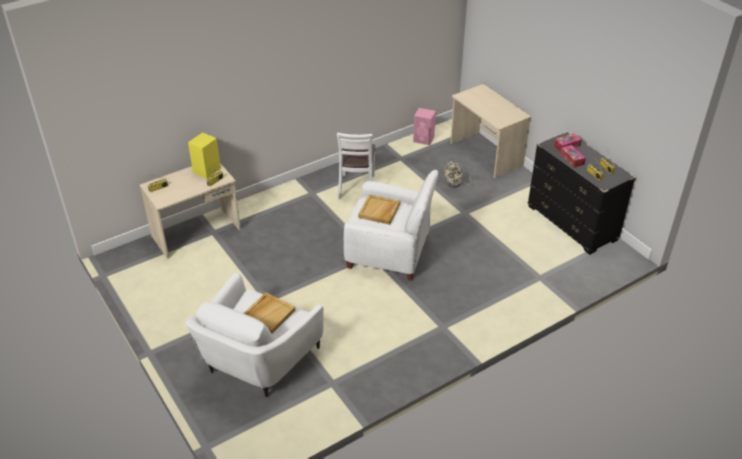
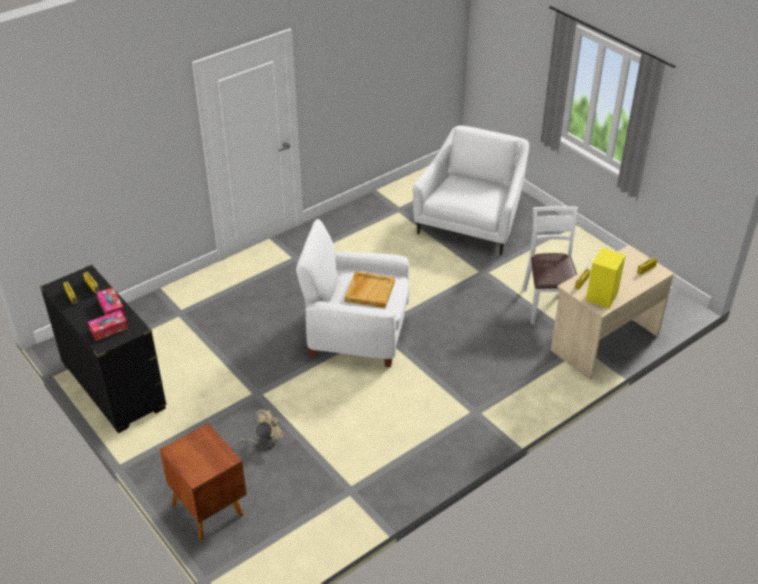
camera: 175 degrees right, 0 degrees up
beige tray [243,292,295,333] -> none
white chair [337,132,375,199] -> white chair moved to [522,206,578,324]
pink speaker [413,108,436,145] -> none
beige desk [450,84,531,178] -> brown nightstand [159,423,247,541]

